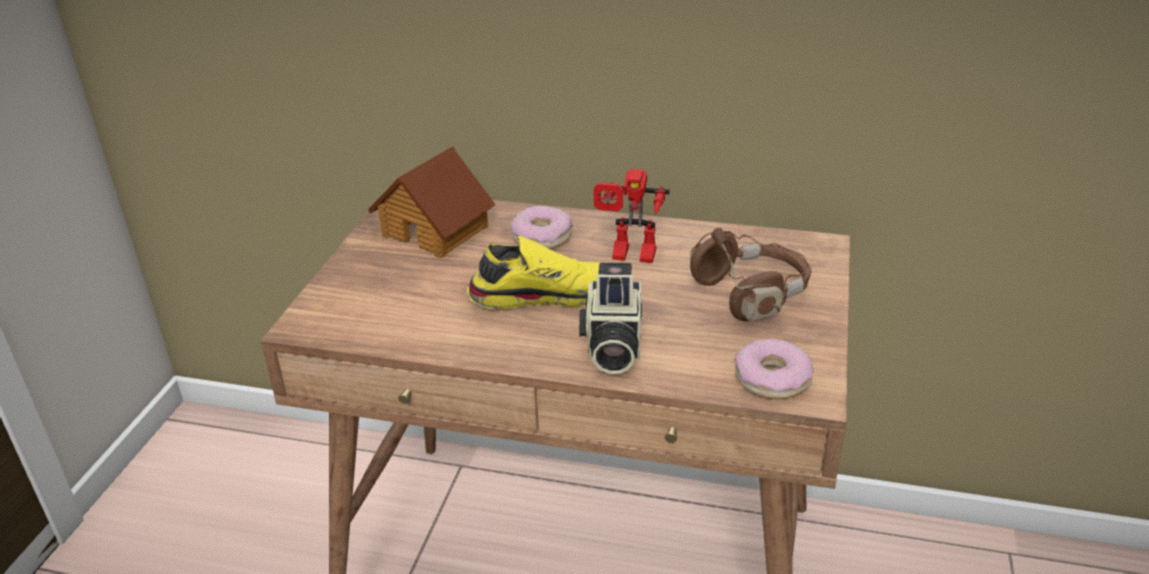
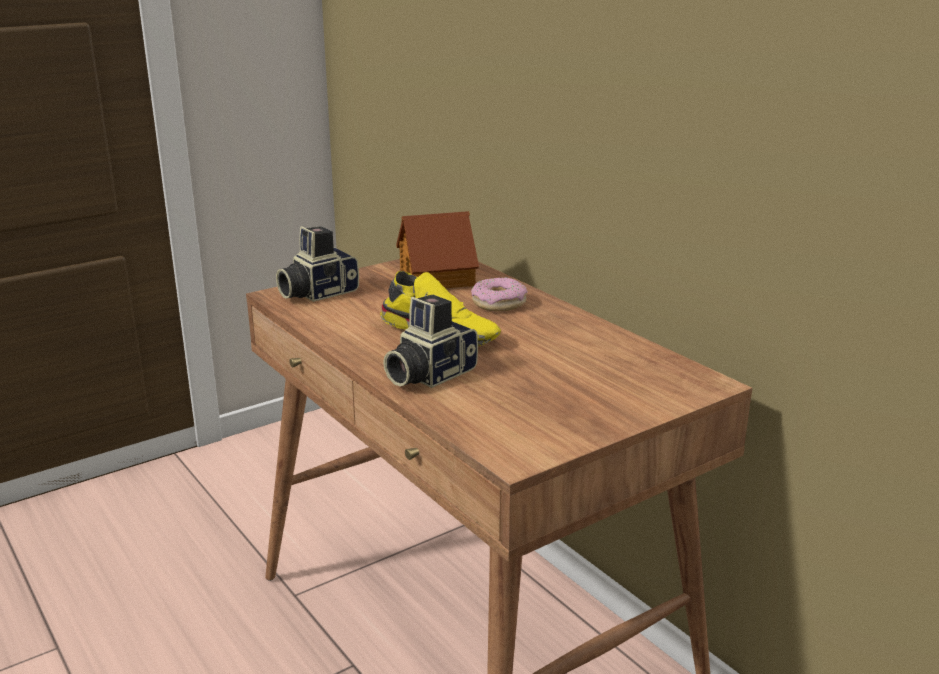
camera: 40 degrees right, 10 degrees down
toy robot [594,169,670,263] -> none
brown headphones [690,228,812,321] -> none
donut [734,338,814,399] -> none
none -> camera [276,226,359,302]

